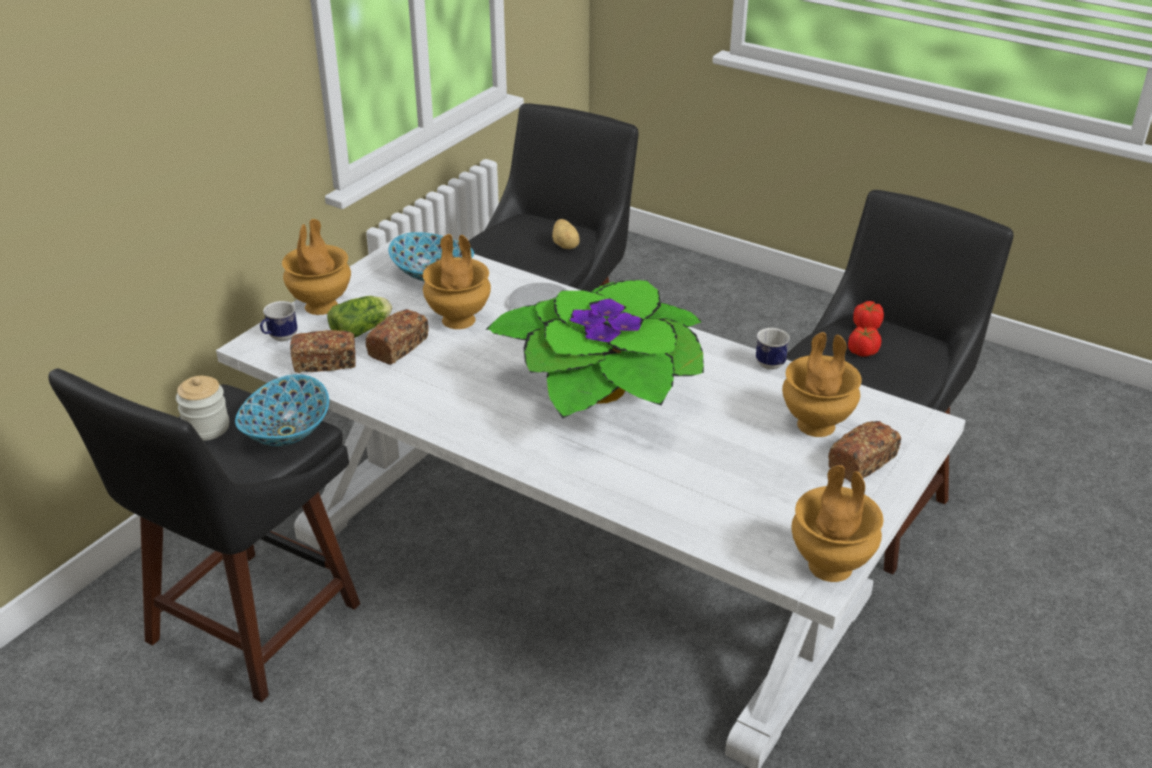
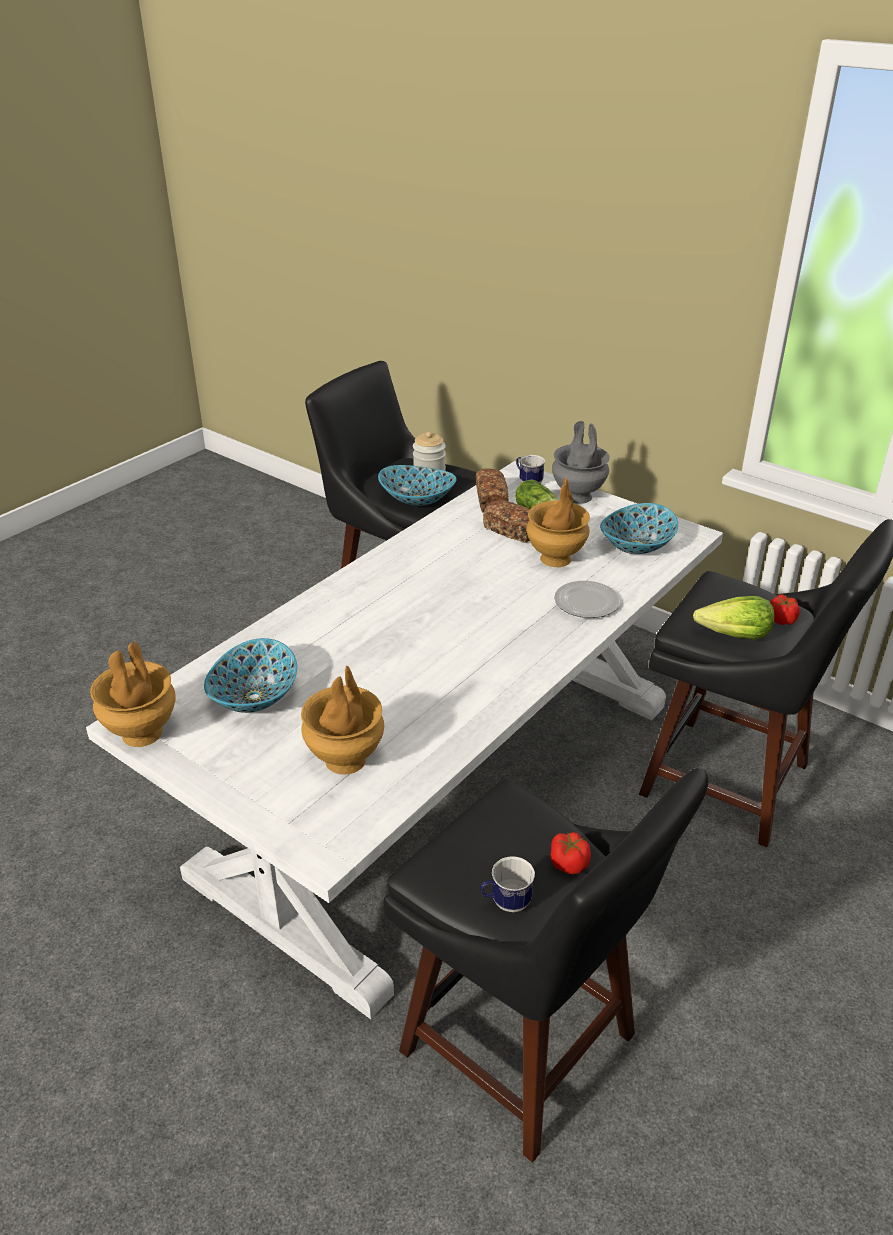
camera: 95 degrees right, 0 degrees up
brown vase [282,219,351,315] -> grey vase [552,421,610,504]
potted plant [485,280,704,418] -> none
potato [552,219,580,249] -> lettuce [693,596,774,640]
mug [756,328,790,370] -> mug moved to [480,856,535,912]
bread [828,421,901,482] -> none
tomato [848,327,881,357] -> tomato moved to [771,594,800,625]
none -> bowl [204,638,297,713]

